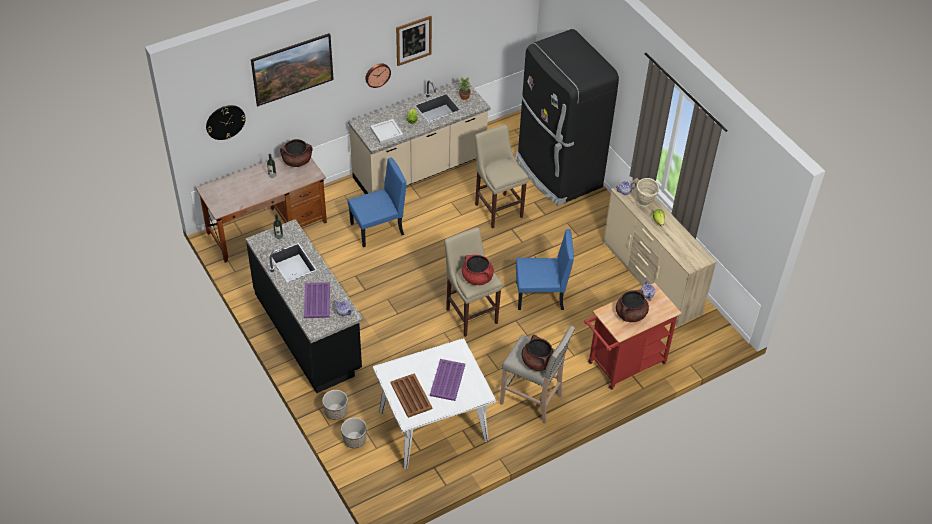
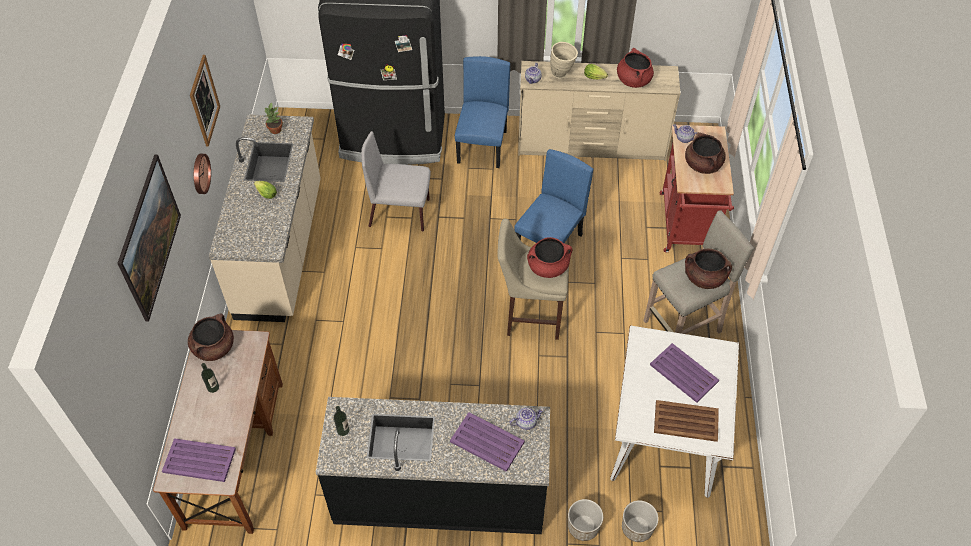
camera: 55 degrees left, 5 degrees up
wall clock [206,105,246,140] -> none
blue chair [348,157,406,247] -> blue chair moved to [455,56,510,168]
white tray [370,119,403,144] -> none
beige stool [475,125,528,229] -> grey chair [361,131,431,231]
none -> purple tray [162,438,236,482]
none -> red cooking pot [617,48,654,88]

